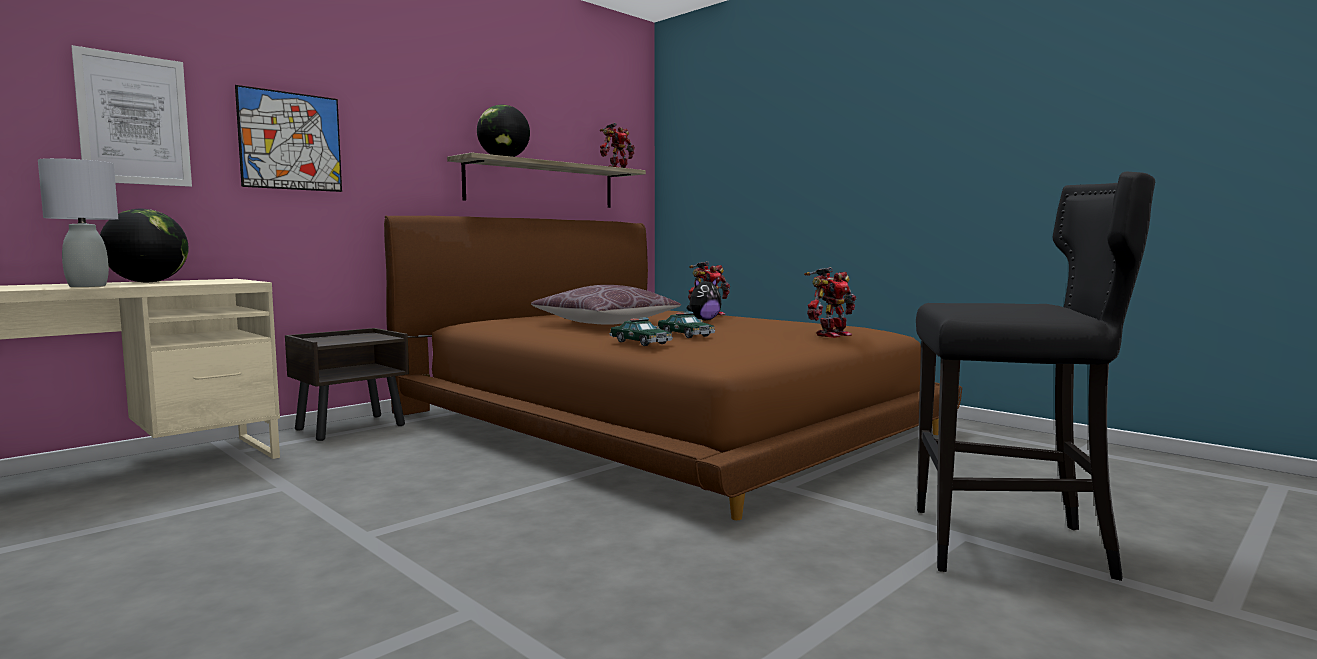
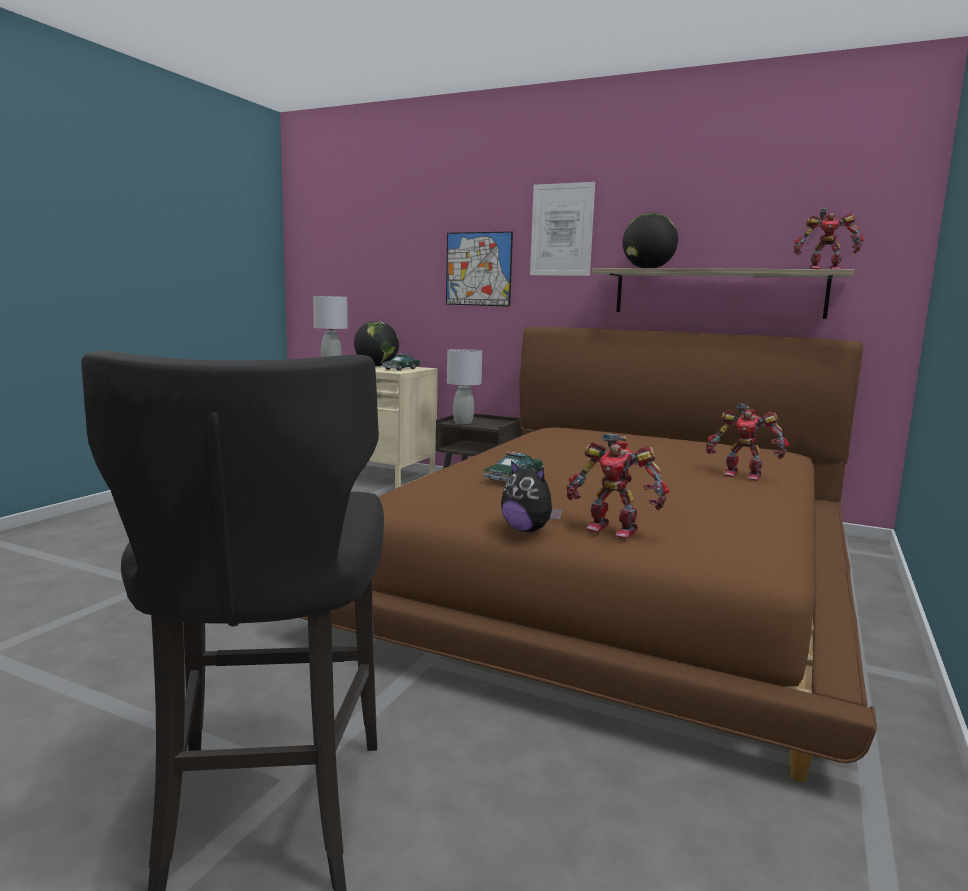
camera: 70 degrees right, 5 degrees up
picture [71,45,192,187] -> picture moved to [530,182,595,276]
brown pillow [531,285,681,325] -> none
toy car [609,317,673,346] -> toy car moved to [382,354,420,371]
plush toy [686,278,722,321] -> plush toy moved to [501,460,562,532]
none -> grey table lamp [447,349,482,424]

